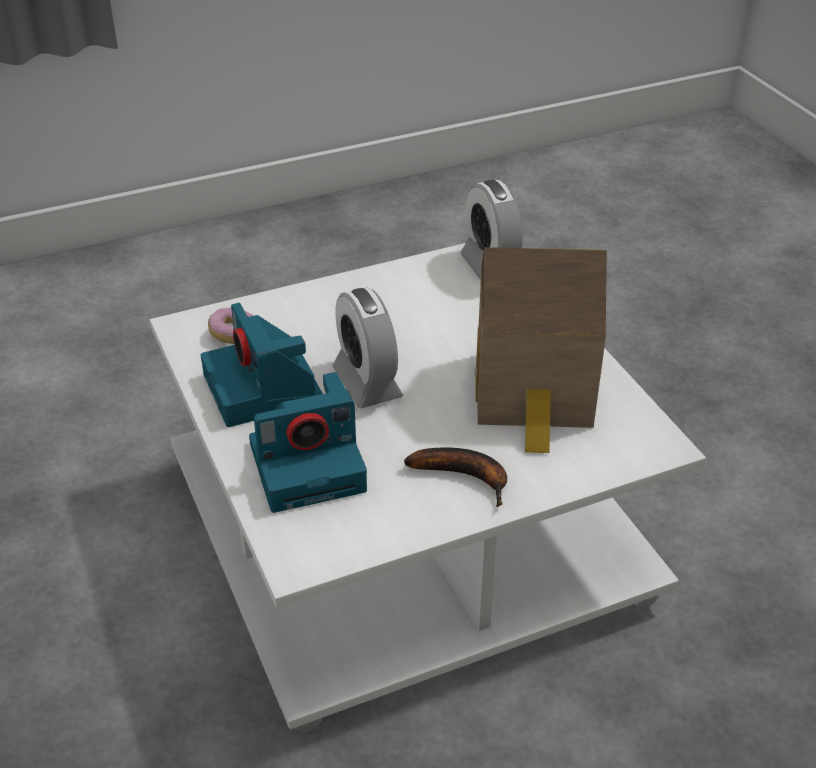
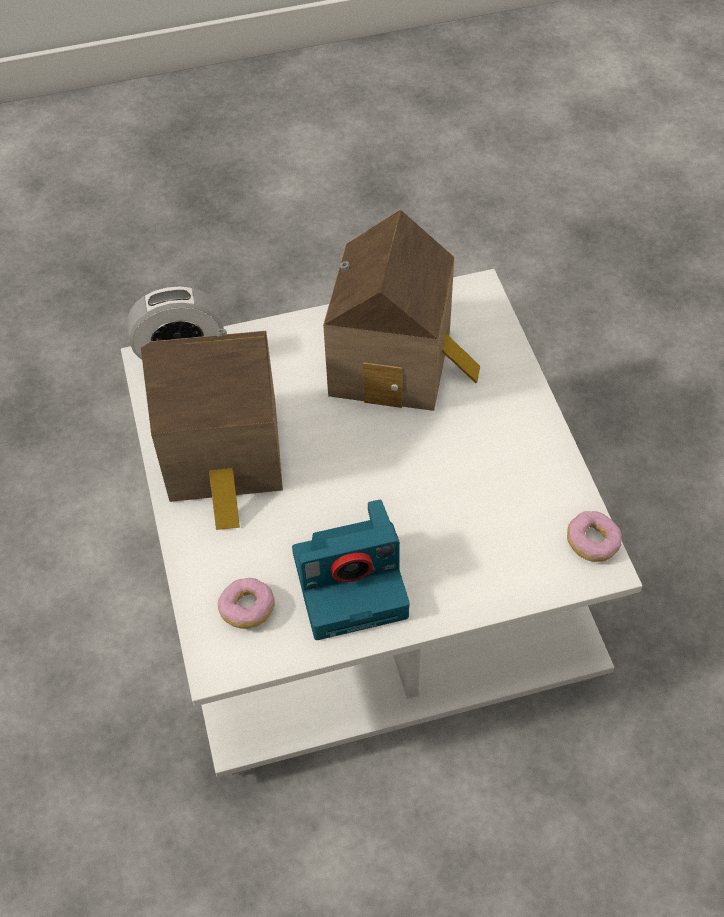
camera: 80 degrees left, 15 degrees up
camera [249,372,367,513] -> none
alarm clock [332,287,403,408] -> none
banana [404,447,507,507] -> none
none -> toy house [141,329,283,530]
none -> donut [567,511,621,562]

